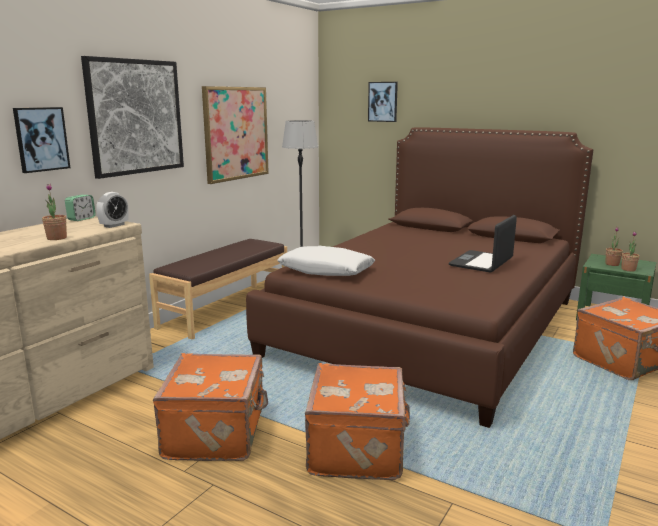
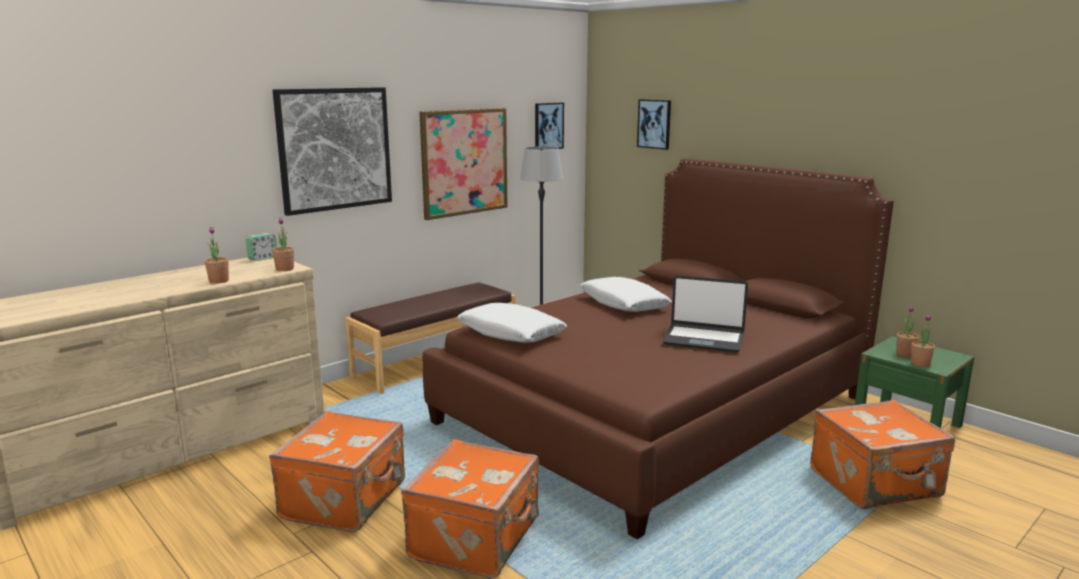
camera: 15 degrees right, 0 degrees up
picture [13,107,70,173] -> picture moved to [535,102,564,149]
alarm clock [96,192,129,228] -> potted plant [272,218,294,271]
laptop [449,215,517,273] -> laptop turned 120 degrees counterclockwise [663,275,748,352]
none -> white pillow [580,277,672,312]

